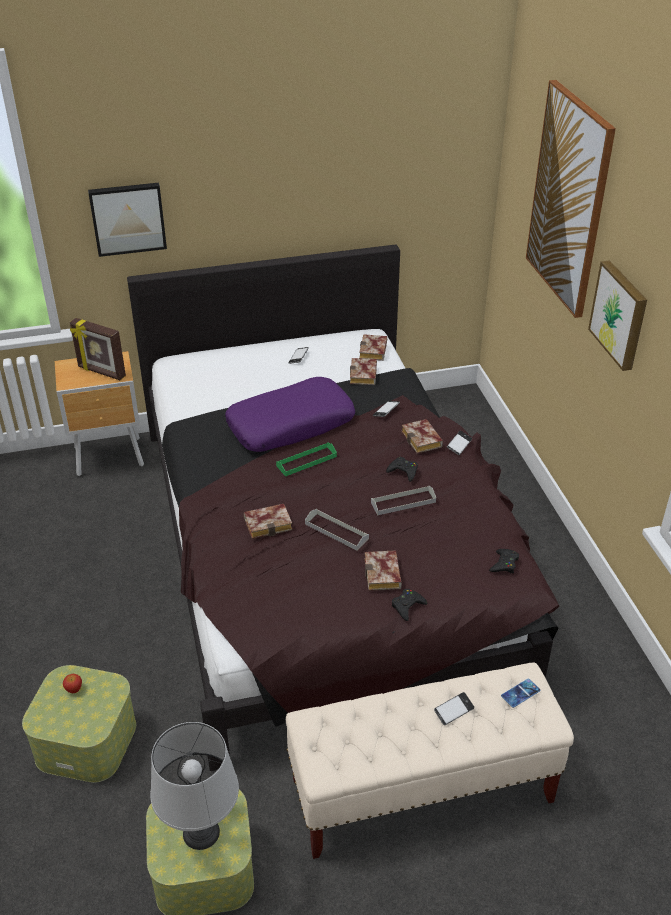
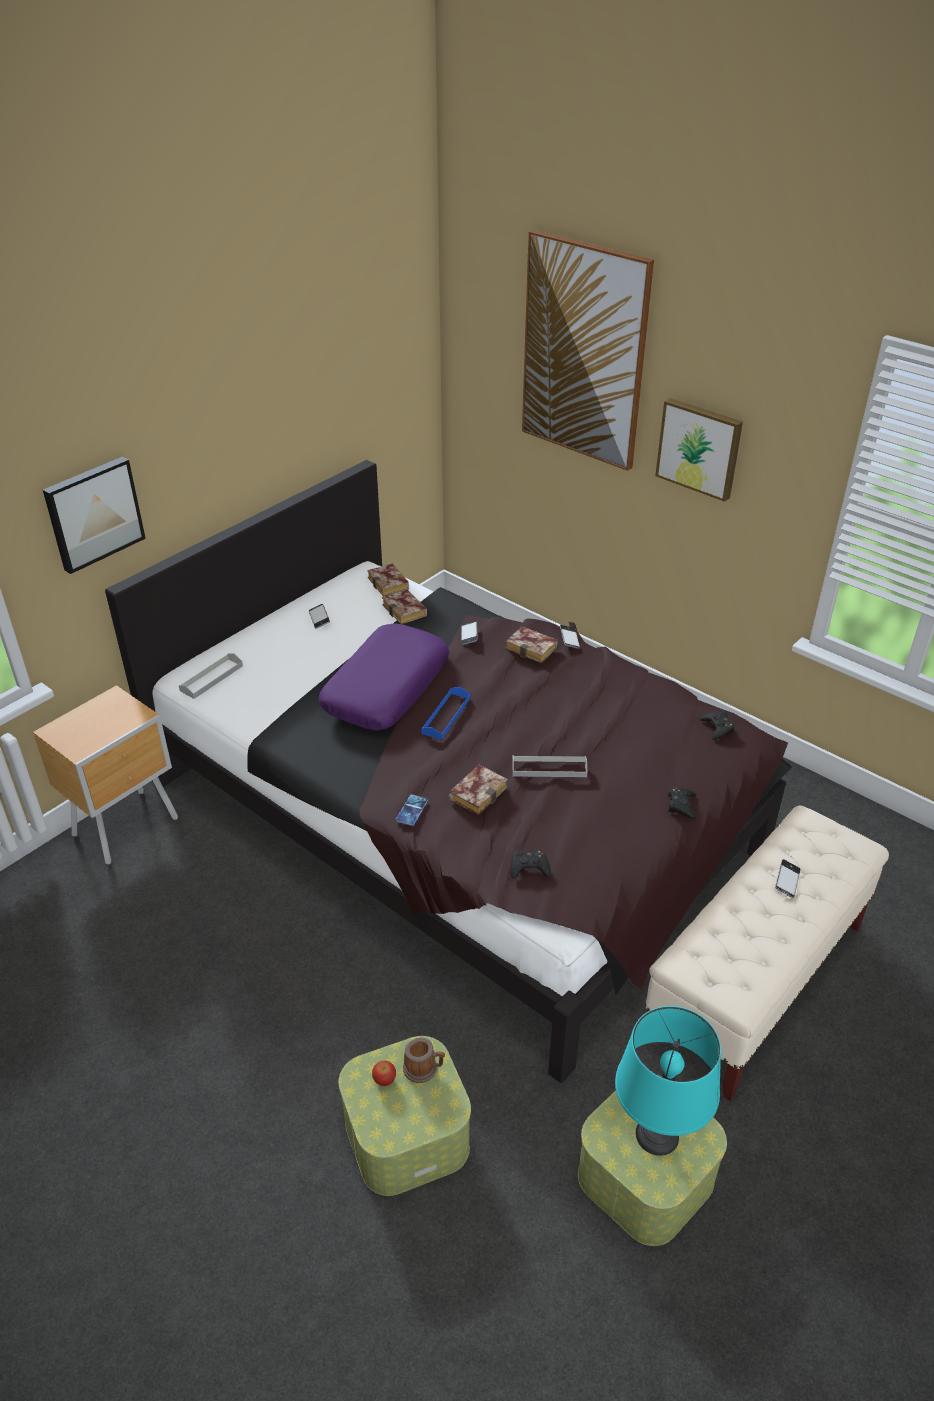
camera: 35 degrees left, 0 degrees up
picture frame [70,318,126,380] -> none
grey table lamp [150,722,239,850] -> turquoise table lamp [615,1006,721,1156]
green tray [276,442,337,476] -> blue tray [421,687,470,740]
book [365,550,402,591] -> none
grey tray [371,486,436,515] -> grey tray moved to [179,653,243,699]
black game controller [386,457,418,482] -> black game controller moved to [510,849,551,879]
phone [501,679,540,708] -> phone moved to [396,794,428,826]
none -> mug [403,1037,445,1083]

